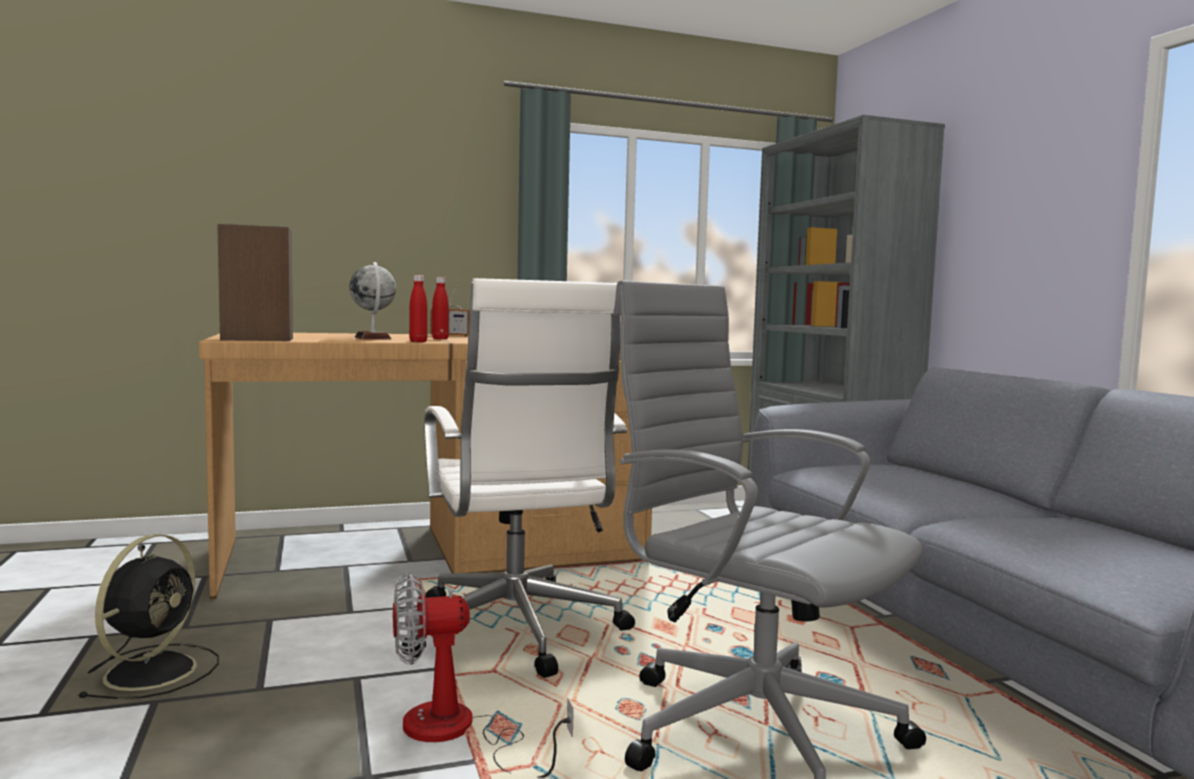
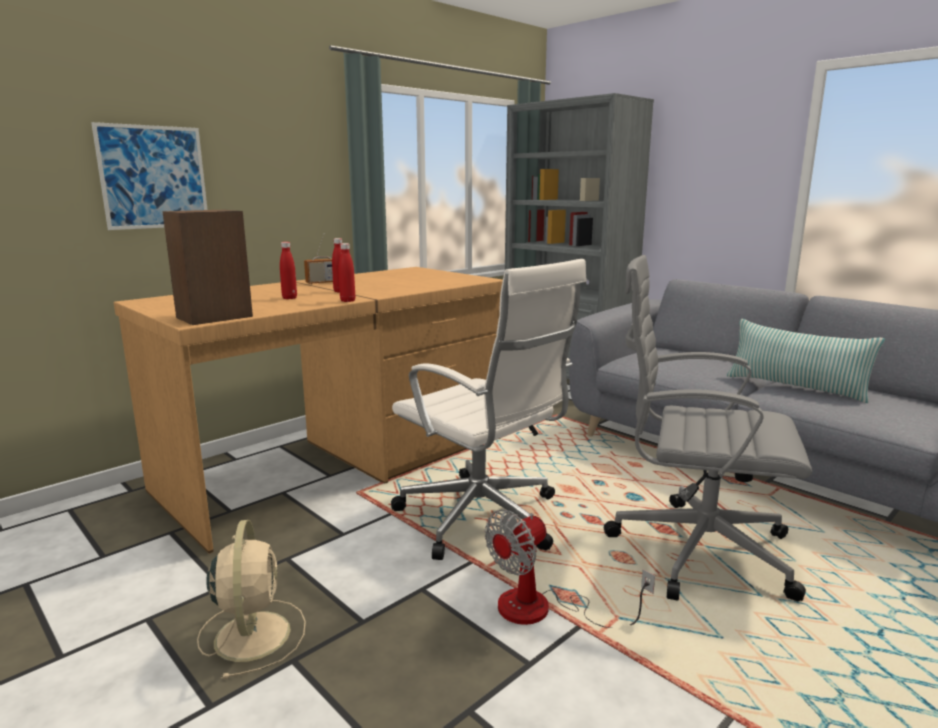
camera: 25 degrees left, 10 degrees up
black fan [78,534,219,699] -> beige fan [197,520,306,680]
globe [349,262,396,339] -> red bottle [280,242,297,299]
none -> picture [91,122,208,230]
none -> pillow [727,319,885,403]

